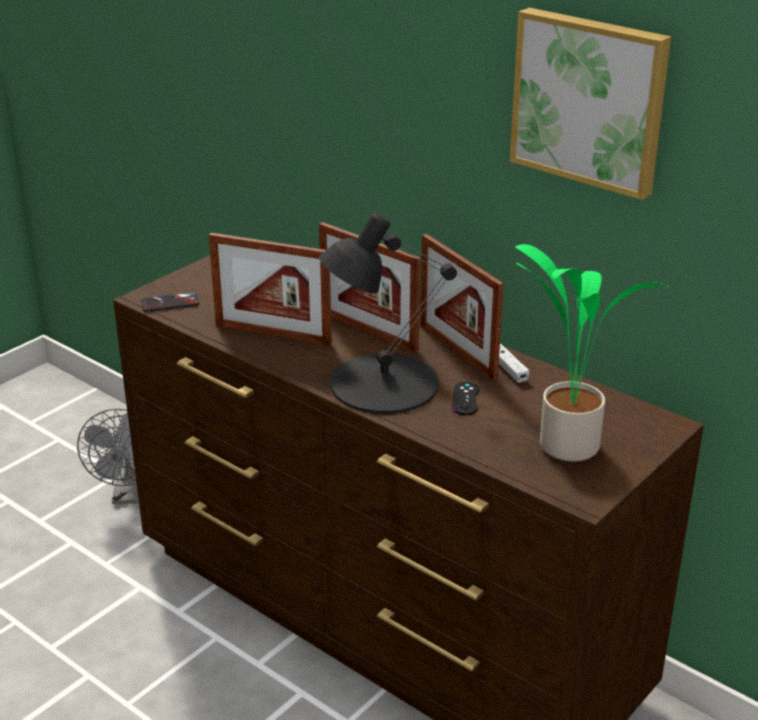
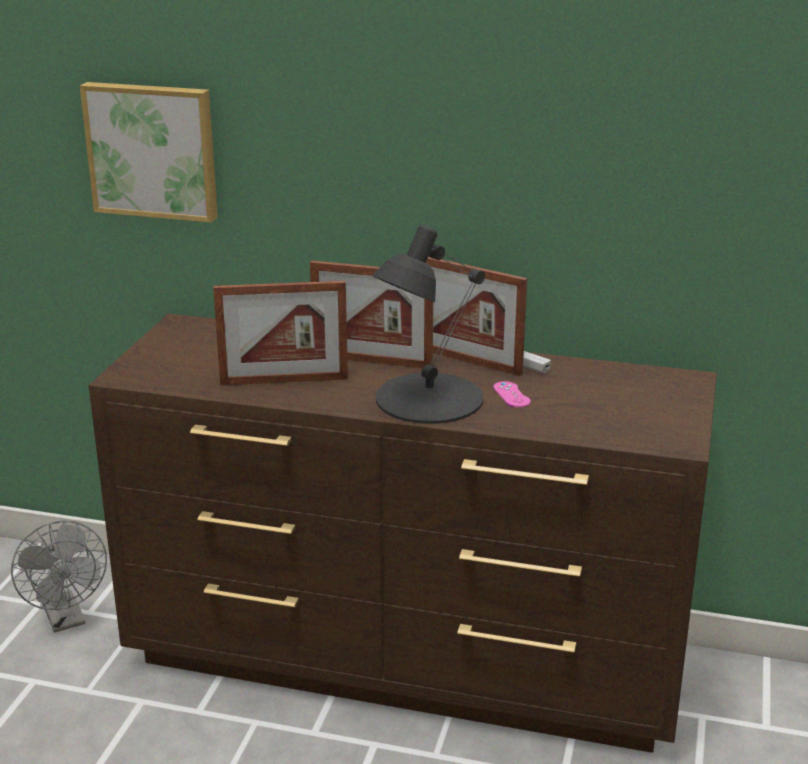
camera: 25 degrees left, 5 degrees down
phone [141,292,199,312] -> none
black game controller [452,382,479,415] -> pink game controller [493,381,531,408]
picture [510,8,671,200] -> picture moved to [80,82,218,223]
potted plant [515,244,669,462] -> none

